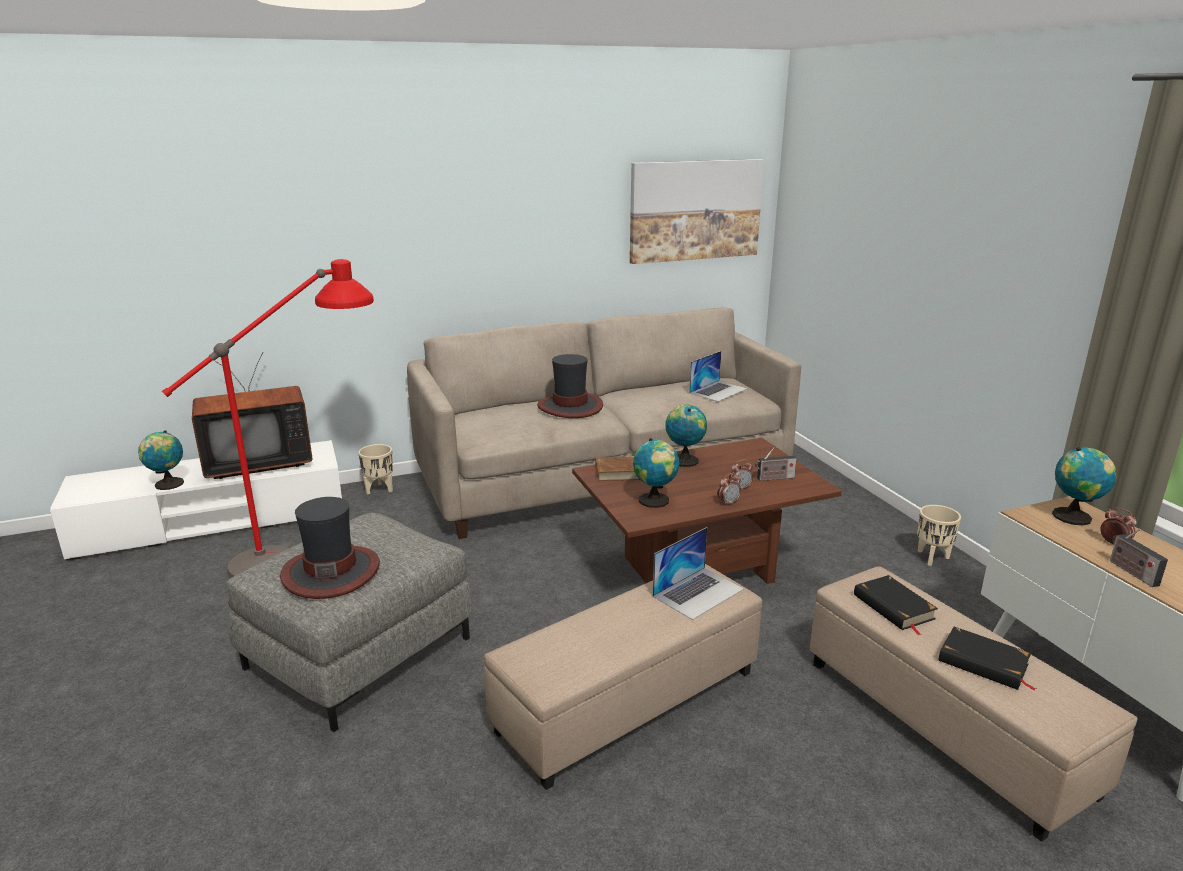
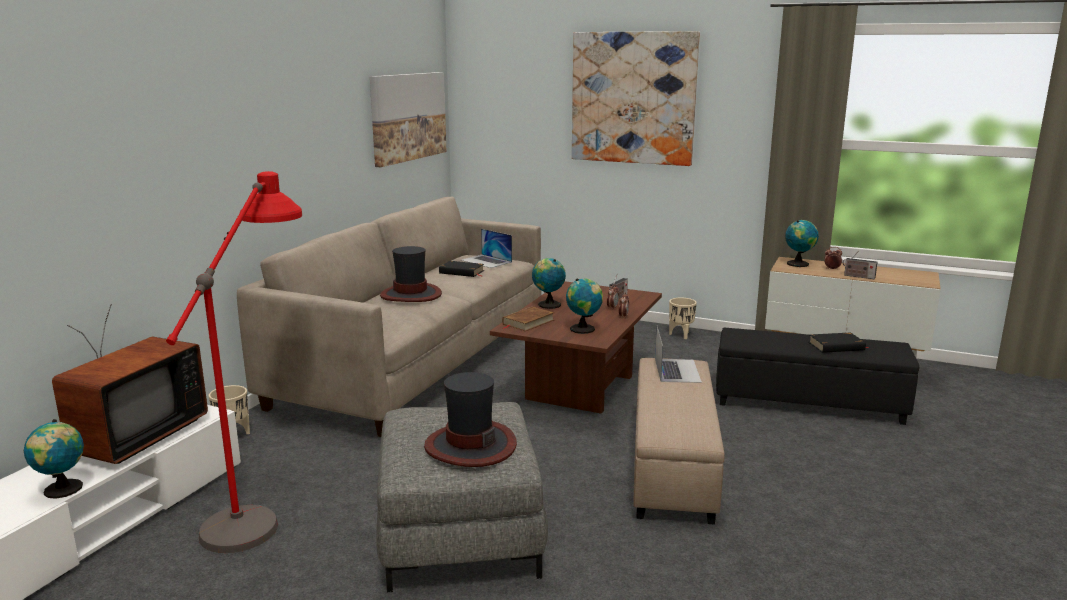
camera: 45 degrees left, 5 degrees down
laptop [689,351,748,402] -> laptop turned 135 degrees clockwise [461,229,512,268]
beige ottoman [810,566,1137,842] -> black ottoman [716,328,919,425]
black book [854,575,938,635] -> black book moved to [439,261,484,277]
none -> picture [572,31,700,166]

